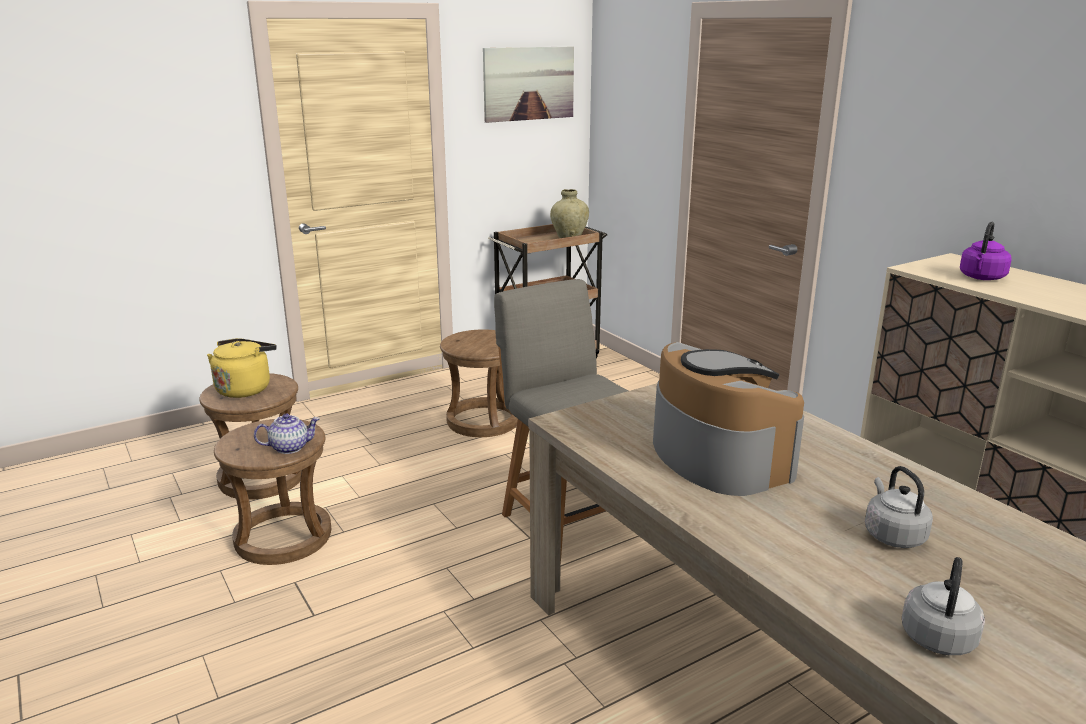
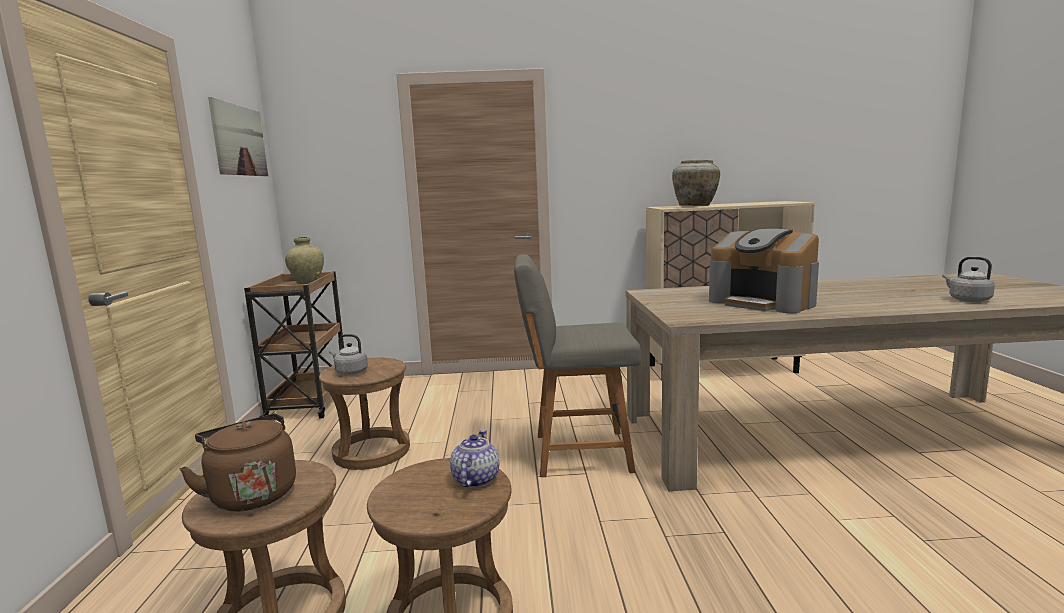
camera: 60 degrees left, 10 degrees down
yellow kettle [207,338,277,398] -> brown kettle [179,413,296,511]
coffee machine [653,342,804,496] -> coffee machine turned 135 degrees counterclockwise [709,229,819,313]
grey kettle [865,466,933,548] -> grey kettle moved to [329,334,368,375]
purple kettle [960,222,1012,280] -> beige vase [672,160,720,206]

